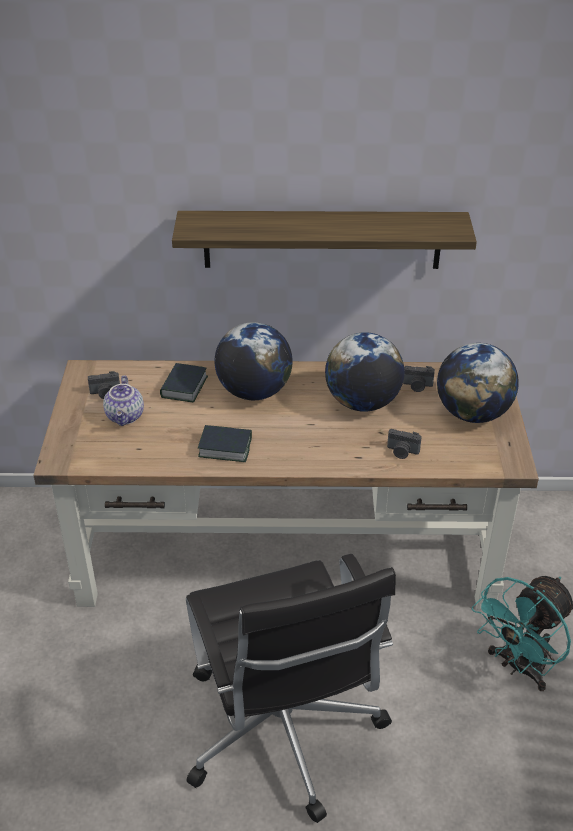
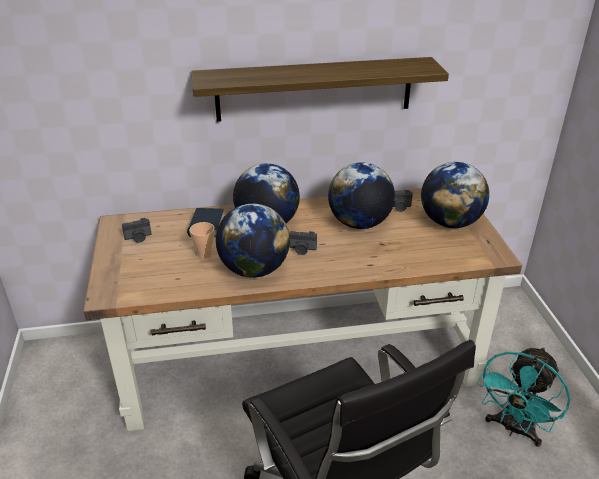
camera: 10 degrees left, 5 degrees down
teapot [103,375,144,426] -> none
book [198,425,252,462] -> globe [216,204,290,278]
camera [387,429,422,459] -> camera moved to [289,231,317,255]
none -> cup [190,222,215,259]

